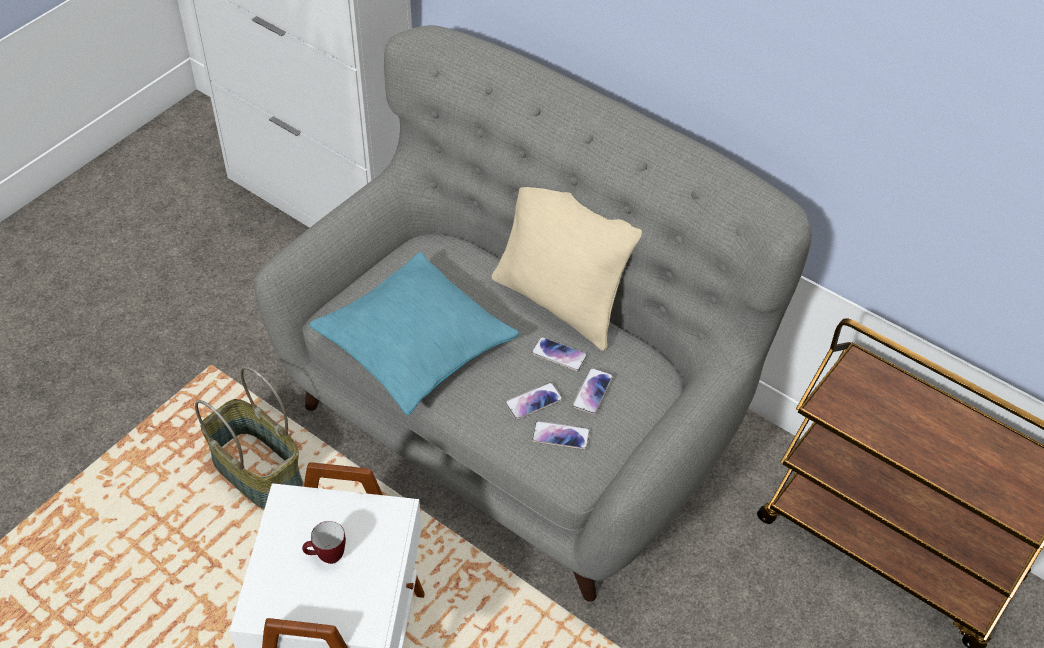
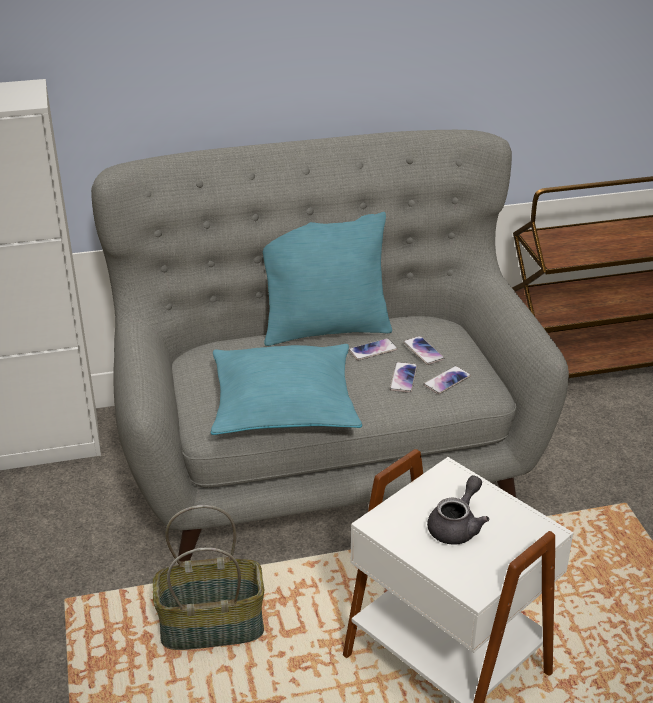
camera: 50 degrees left, 15 degrees down
mug [302,521,346,564] -> grey teapot [427,475,489,545]
beige pillow [491,187,642,351] -> turquoise pillow [263,212,392,346]

